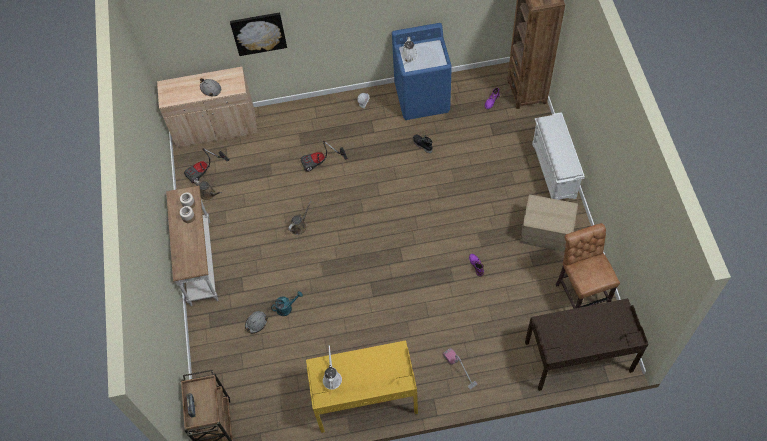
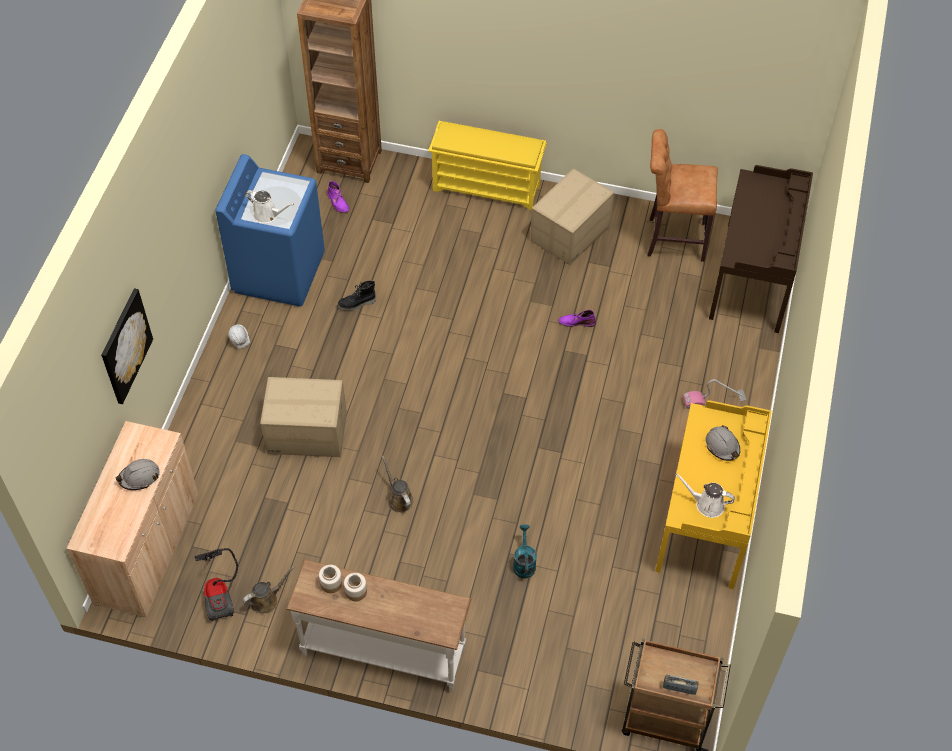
camera: 70 degrees left, 5 degrees down
grey hard hat [245,311,268,333] -> grey hard hat moved to [705,425,740,461]
vacuum cleaner [300,141,348,171] -> cardboard box [260,377,347,457]
white shoe rack [532,112,585,200] -> yellow shoe rack [428,121,547,210]

